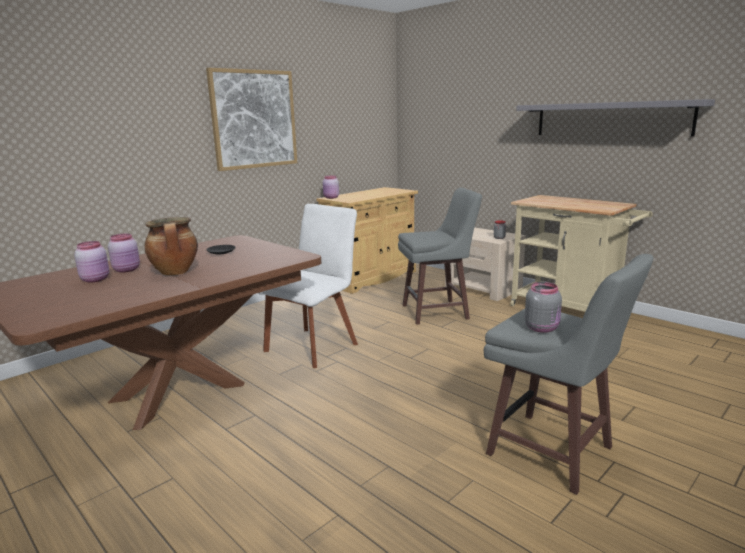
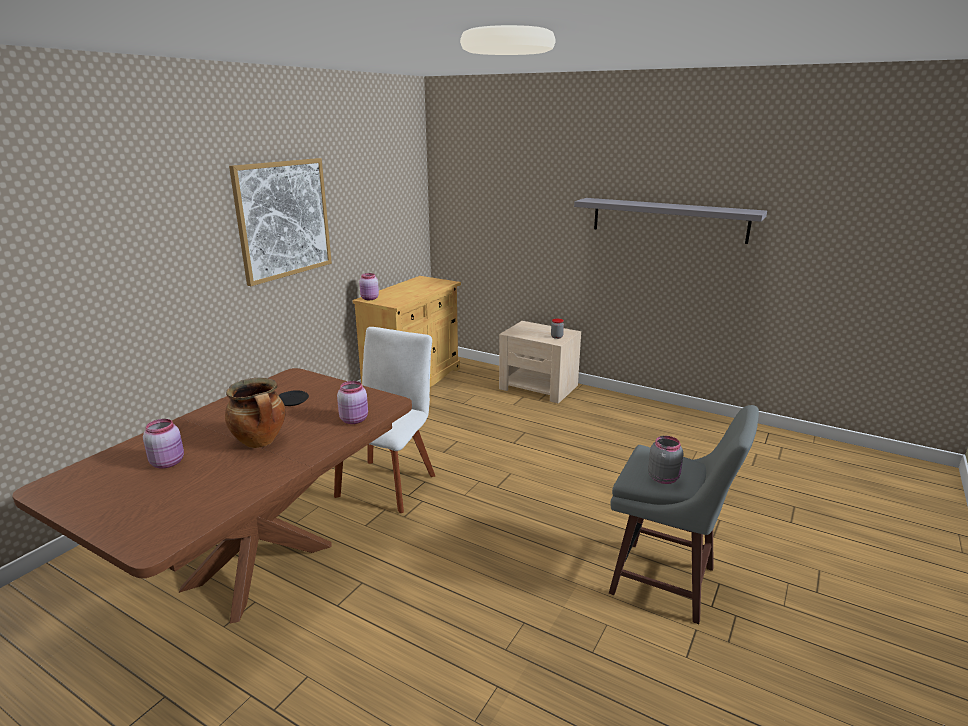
camera: 15 degrees left, 5 degrees up
pink jar [108,233,140,272] -> pink jar moved to [337,381,368,424]
grey stool [398,188,482,325] -> none
beige cart [510,195,653,312] -> none

